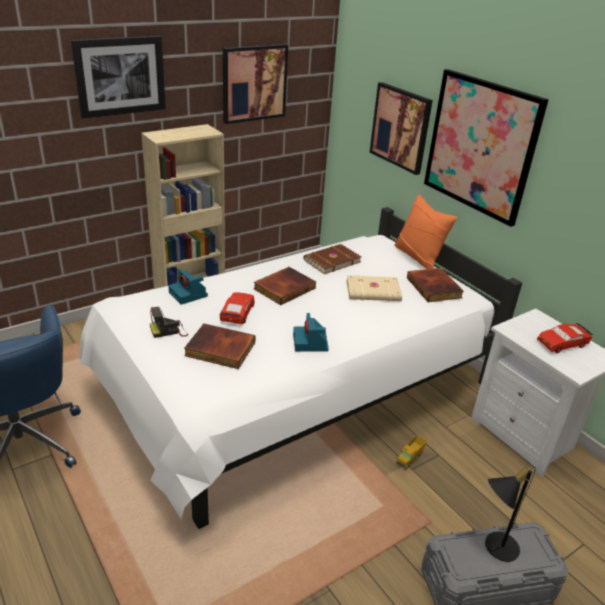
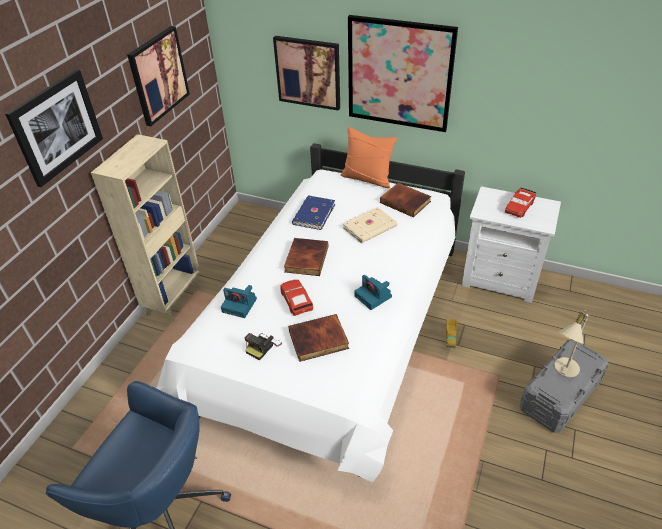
camera: 30 degrees left, 10 degrees up
brown book [303,244,361,274] -> blue book [292,195,335,230]
black table lamp [485,466,536,562] -> beige table lamp [554,310,588,377]

